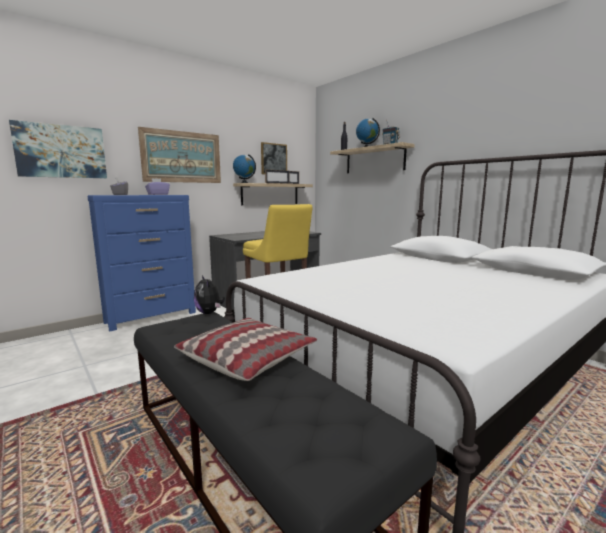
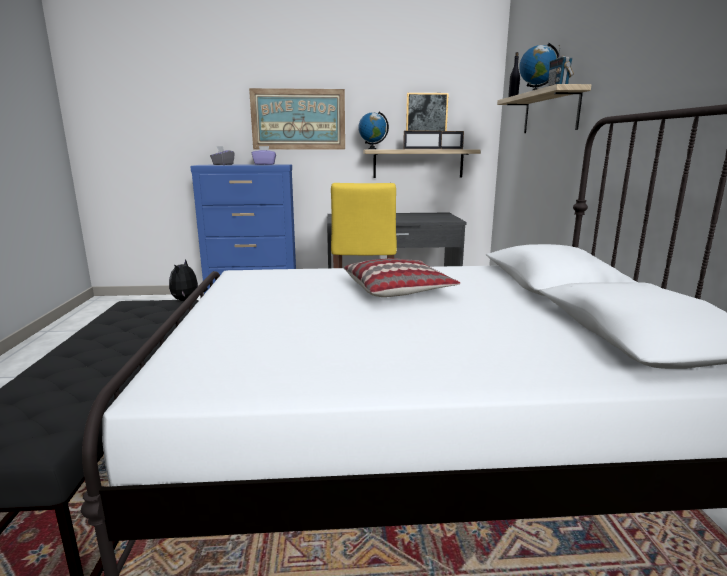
camera: 35 degrees right, 5 degrees up
picture [9,120,107,178] -> none
pillow [174,318,317,381] -> pillow moved to [344,258,460,297]

